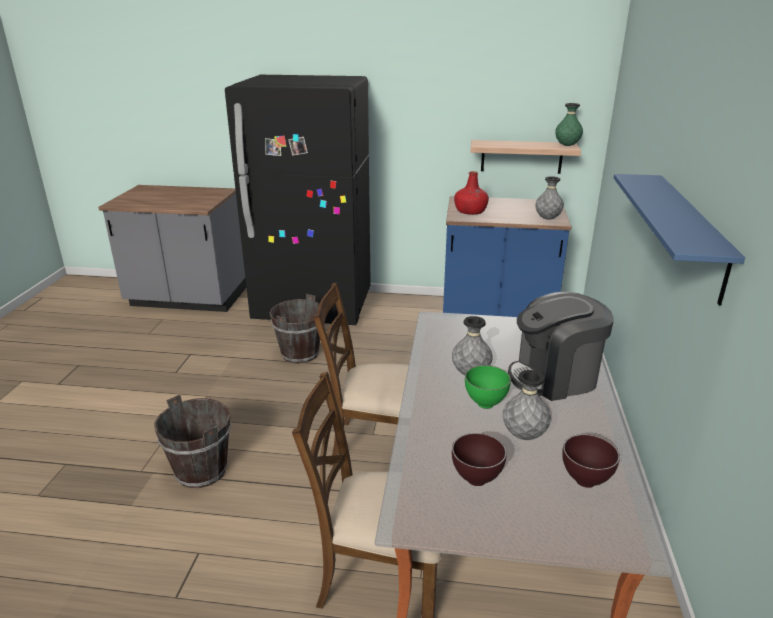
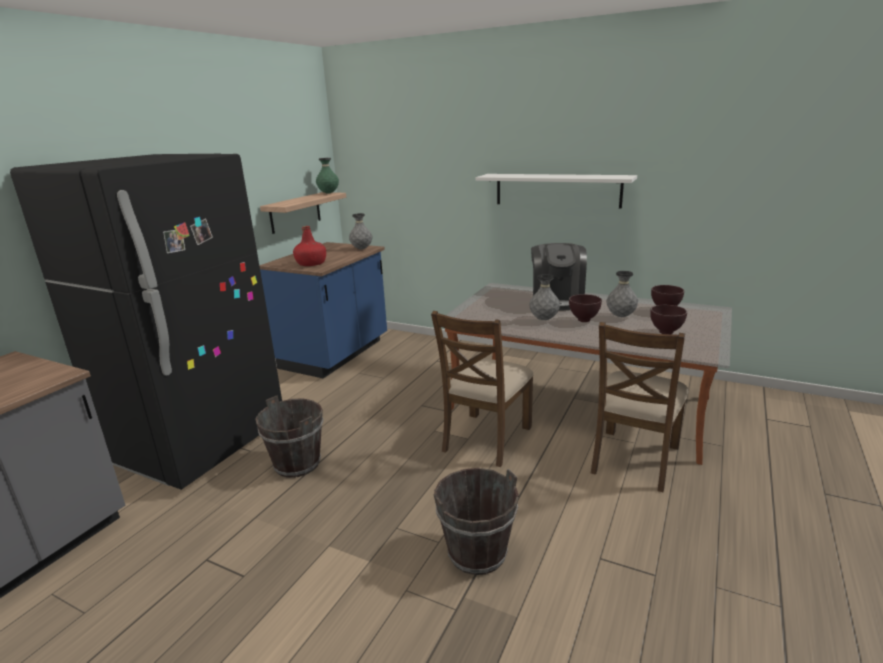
camera: 70 degrees left, 5 degrees down
green bowl [465,365,511,409] -> brown bowl [569,294,602,322]
blue shelf [614,174,745,305] -> white shelf [475,174,637,209]

